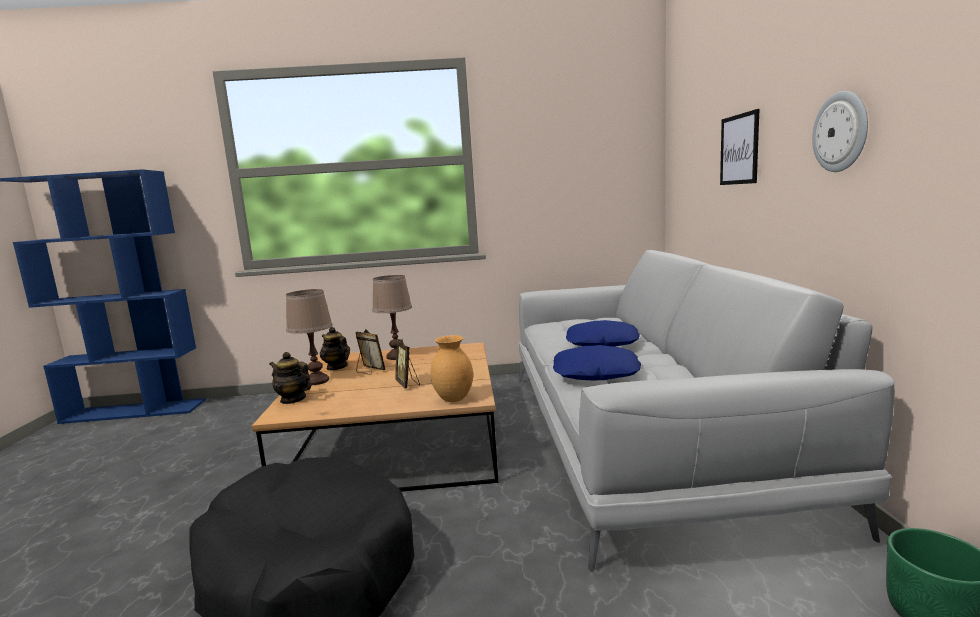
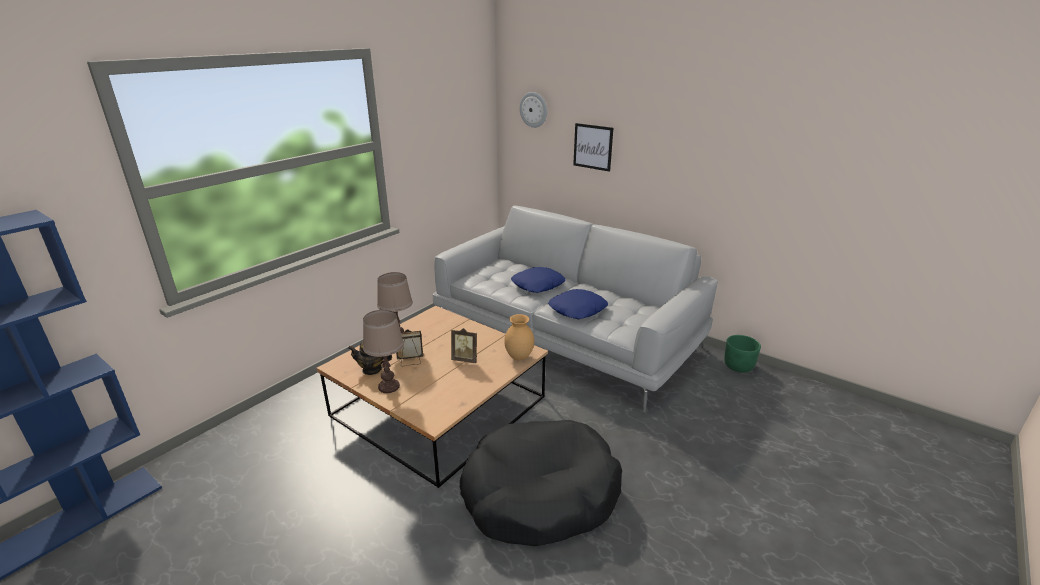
camera: 50 degrees left, 15 degrees up
teapot [269,352,311,404] -> none
wall clock [812,91,868,172] -> wall clock moved to [520,92,547,128]

